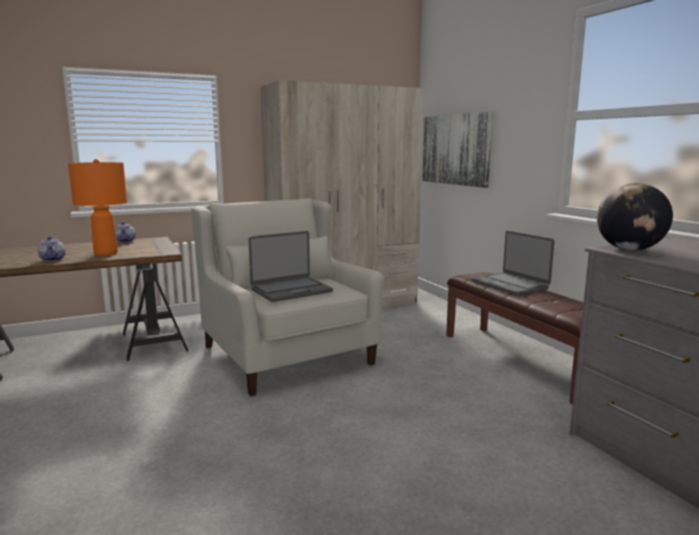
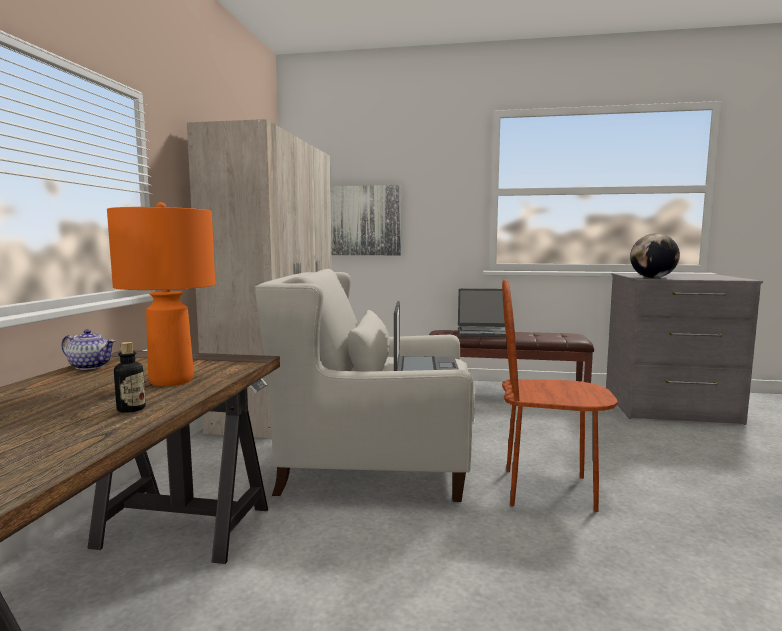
camera: 55 degrees left, 5 degrees down
teapot [38,236,66,261] -> bottle [114,342,146,413]
none -> brown chair [502,279,618,512]

